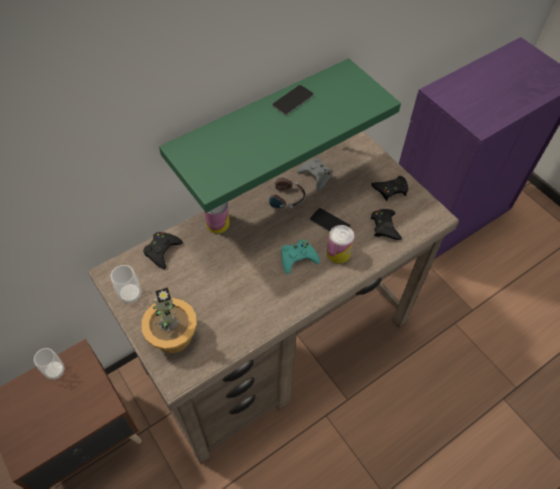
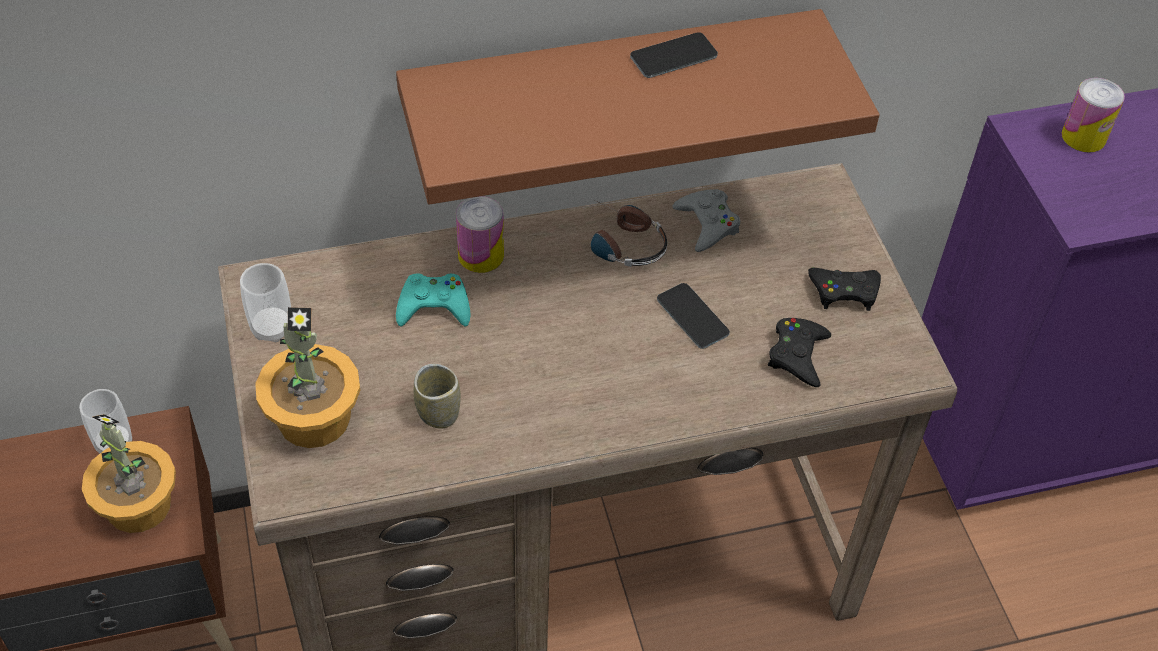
camera: 20 degrees right, 5 degrees down
black game controller [143,232,183,269] -> none
green shelf [159,58,401,213] -> brown shelf [396,9,879,205]
turquoise game controller [281,240,320,274] -> turquoise game controller moved to [396,273,471,327]
can [326,225,354,264] -> can moved to [1062,78,1125,152]
none -> potted plant [82,414,176,533]
none -> cup [414,364,461,429]

